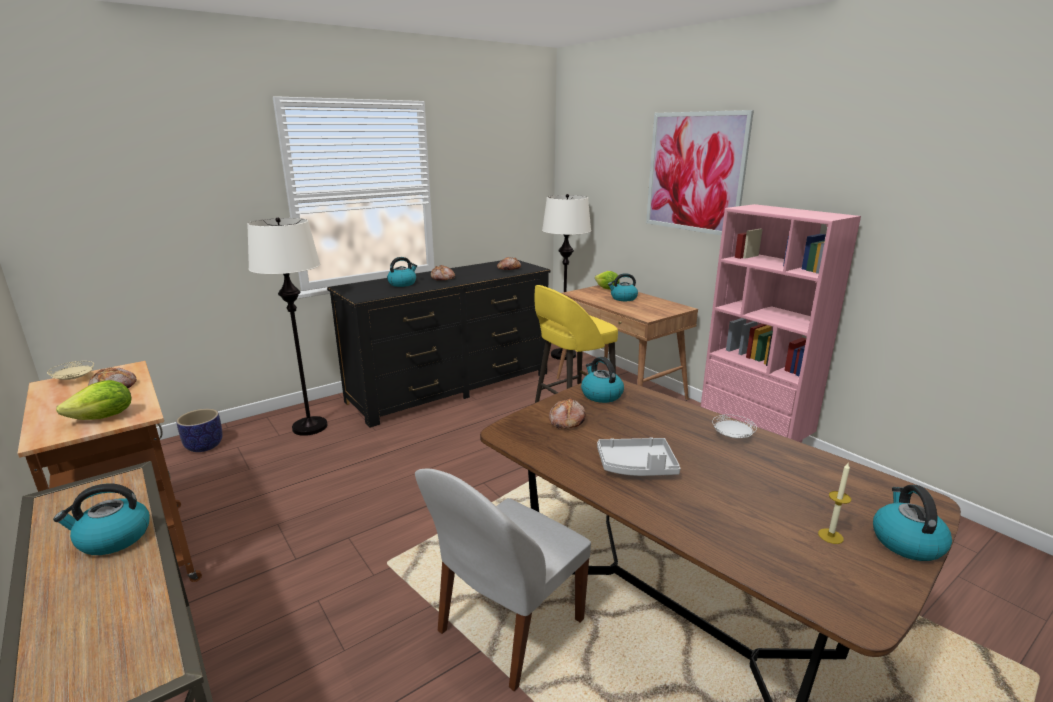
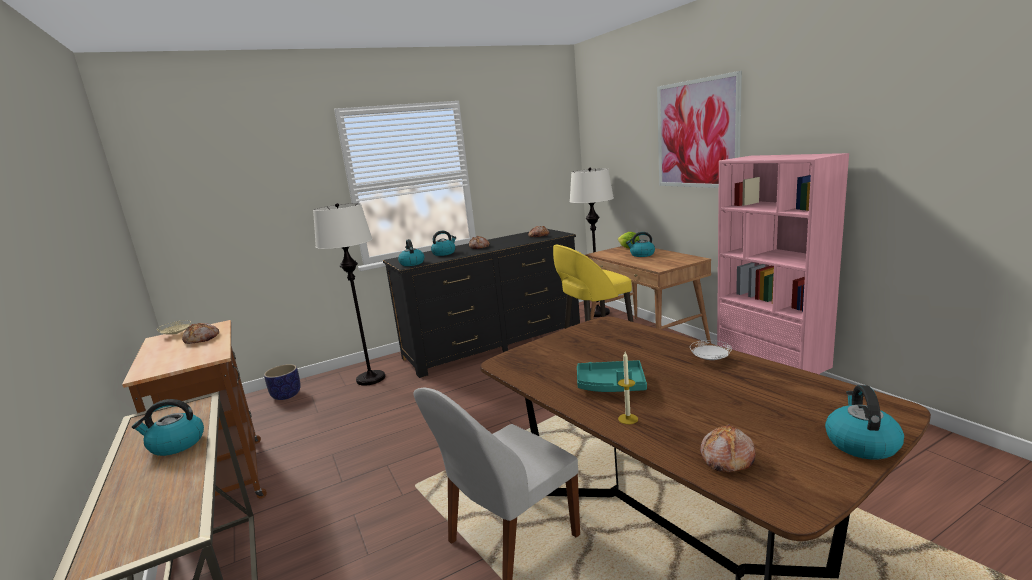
camera: 10 degrees right, 5 degrees down
lettuce [56,380,131,420] -> none
bread [549,398,586,429] -> bread moved to [700,424,756,472]
kettle [581,357,624,403] -> kettle moved to [398,239,424,266]
grey tray [597,438,681,476] -> turquoise tray [577,360,647,392]
candle [818,463,851,544] -> candle moved to [618,352,638,424]

